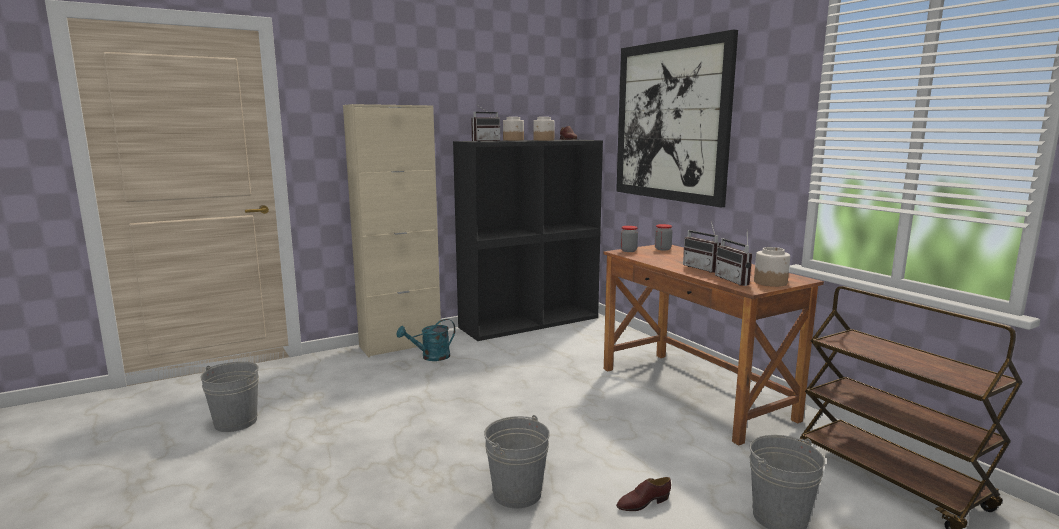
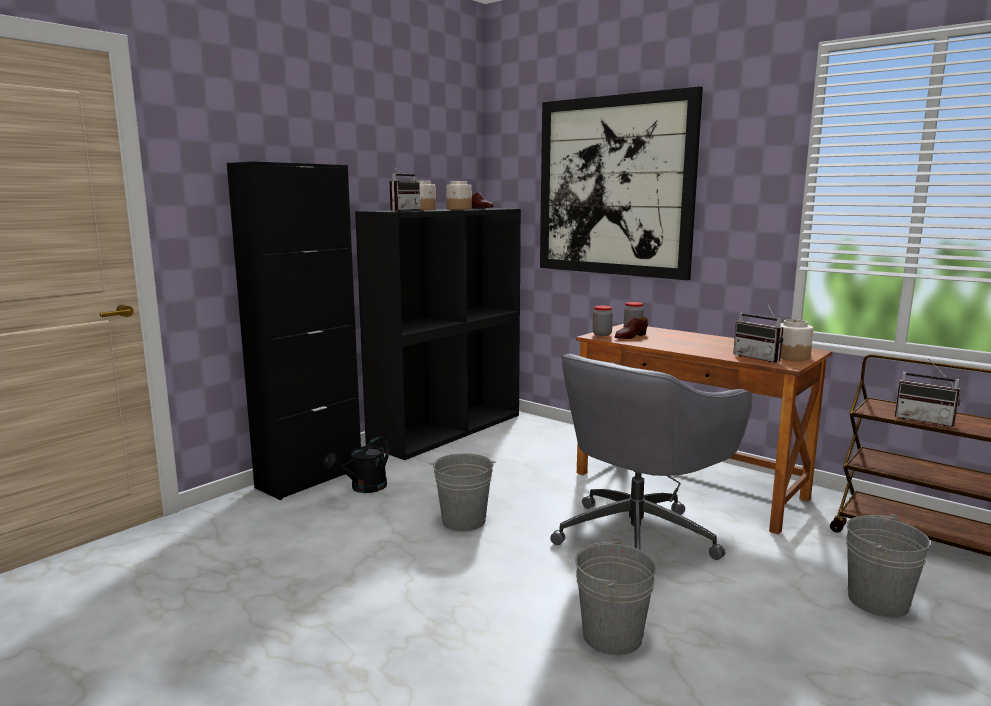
camera: 20 degrees left, 0 degrees up
grey bucket [200,361,259,432] -> grey bucket moved to [430,453,496,531]
beige cabinet [343,104,441,357] -> black cabinet [227,161,361,500]
turquoise watering can [397,319,456,361] -> black watering can [324,437,389,493]
brown shoe [616,477,671,511] -> brown shoe moved to [615,317,648,339]
radio [683,222,721,273] -> radio moved to [895,361,961,427]
none -> grey office chair [550,354,752,560]

